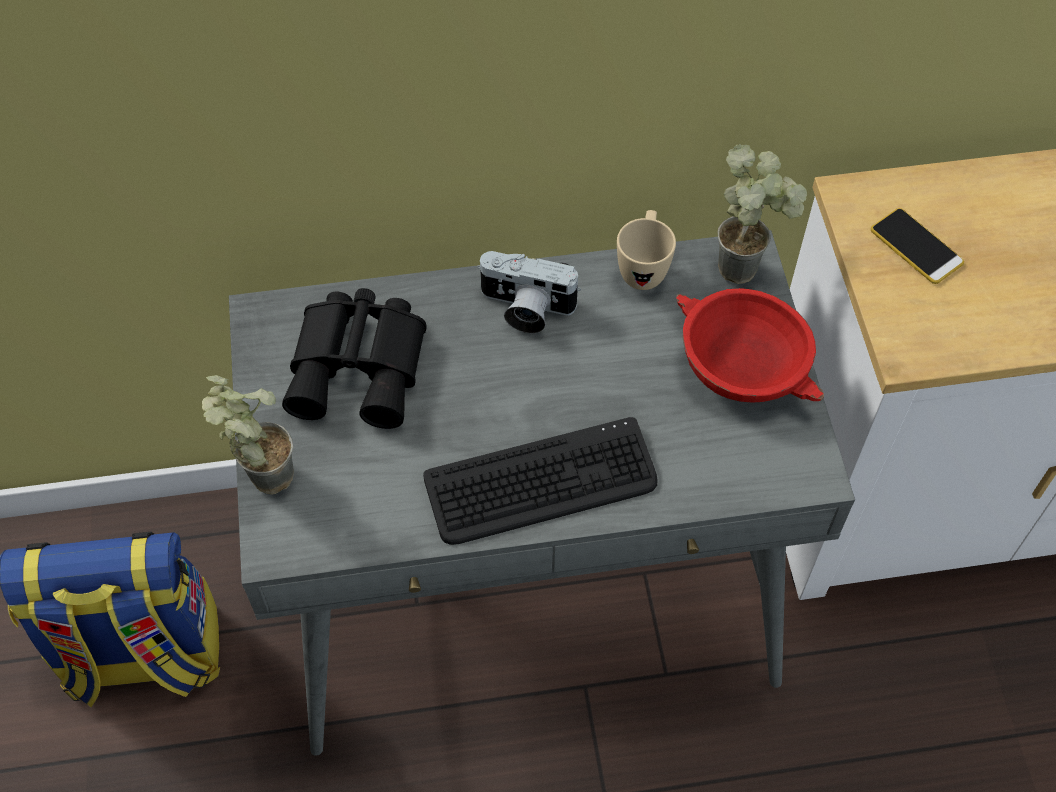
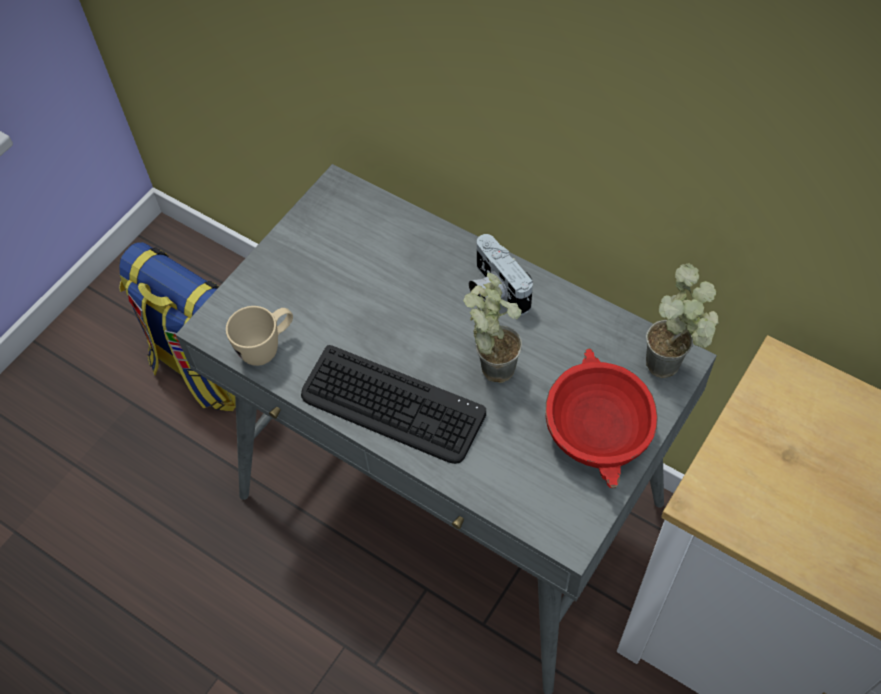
camera: 45 degrees right, 0 degrees up
potted plant [202,375,294,495] -> potted plant moved to [463,273,522,383]
black binoculars [282,288,427,429] -> none
beige mug [617,210,676,290] -> beige mug moved to [226,306,293,366]
phone [871,208,964,284] -> none

